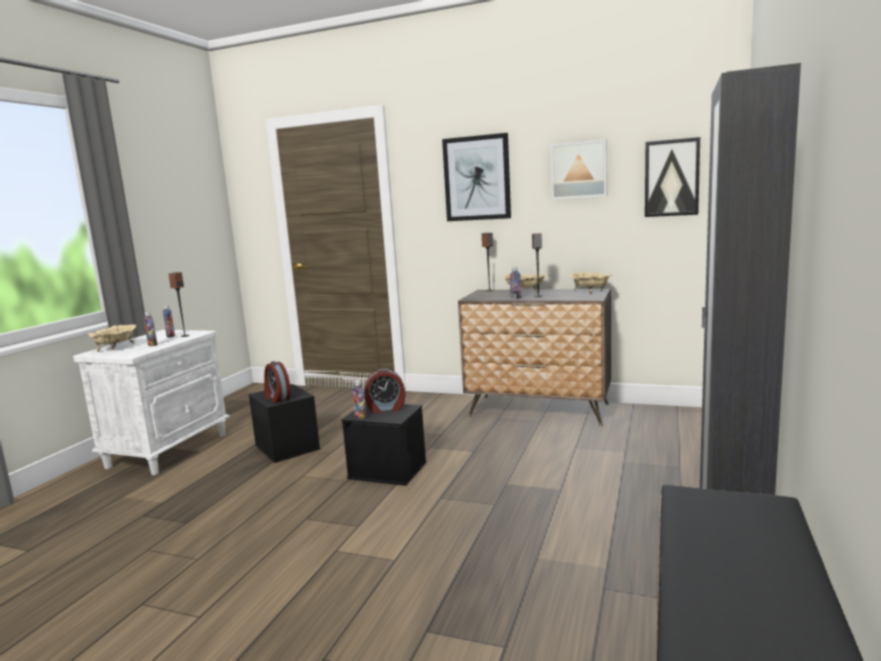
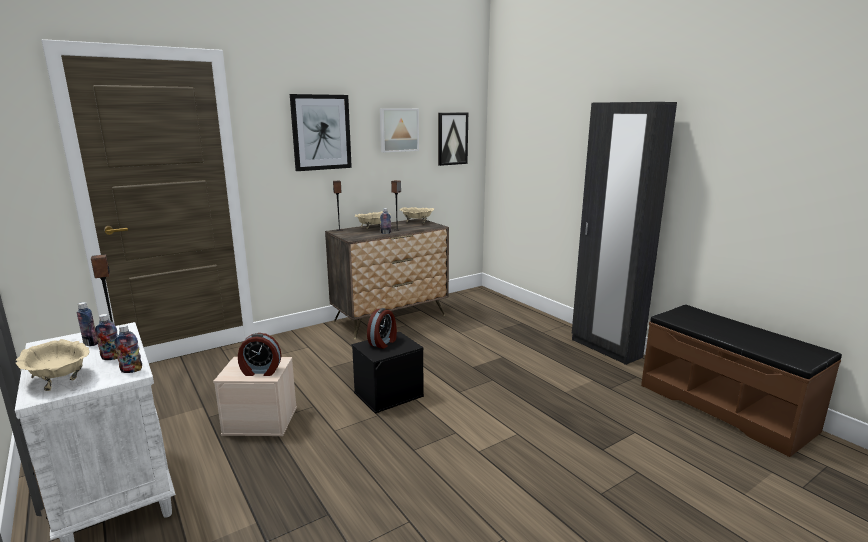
camera: 55 degrees left, 5 degrees up
black storage box [248,384,320,463] -> beige storage box [213,357,297,436]
bottle [352,380,366,419] -> bottle moved to [114,324,142,373]

